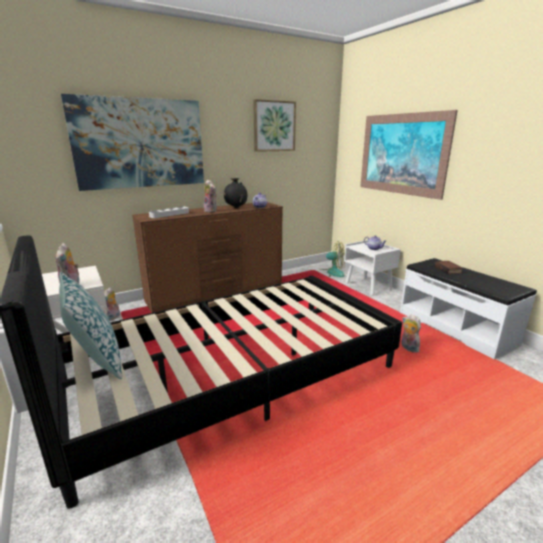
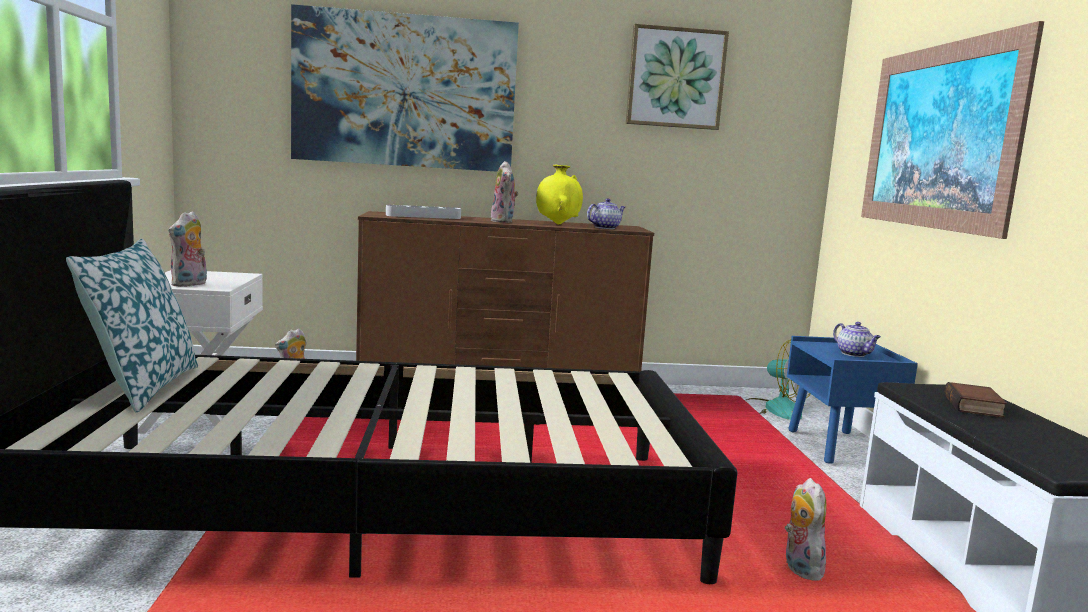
camera: 25 degrees right, 10 degrees down
black vase [224,178,247,208] -> yellow vase [536,165,583,224]
white nightstand [344,240,401,295] -> blue nightstand [787,336,918,464]

